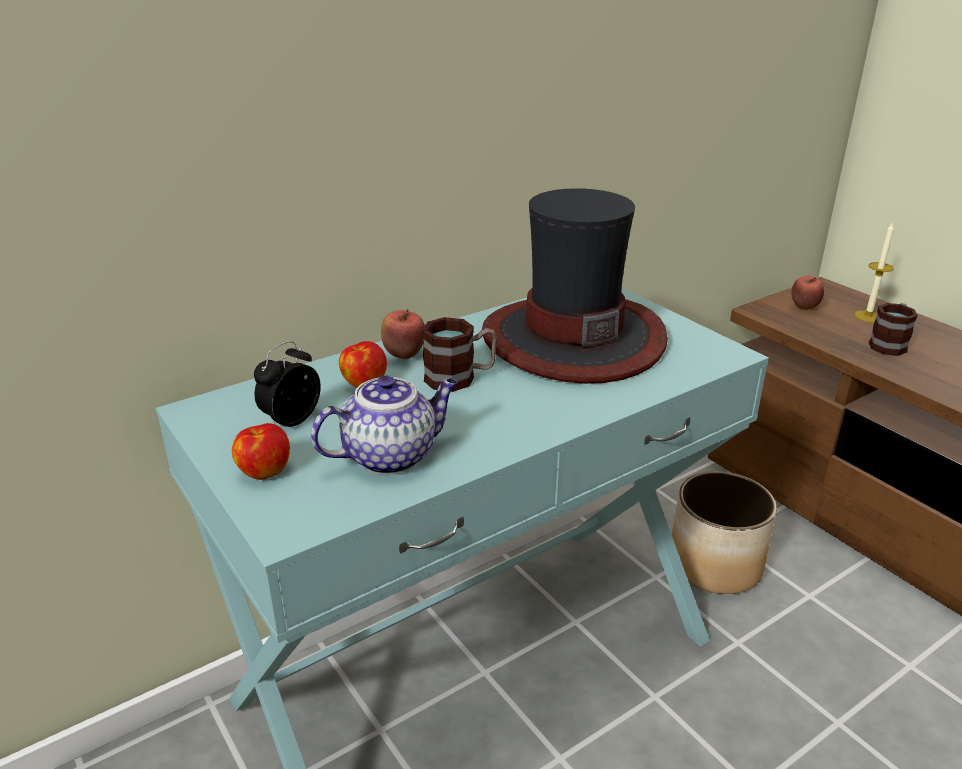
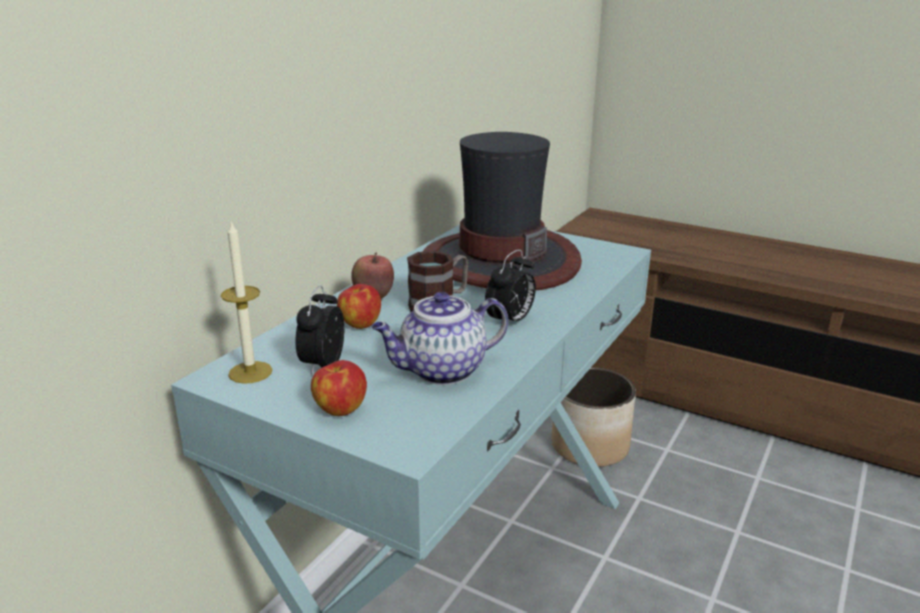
camera: 25 degrees left, 5 degrees down
teapot [311,376,458,475] -> teapot turned 150 degrees counterclockwise [372,292,509,385]
apple [791,275,824,310] -> none
candle [854,223,894,322] -> candle moved to [221,220,272,384]
mug [869,303,918,356] -> none
none -> alarm clock [485,249,536,321]

